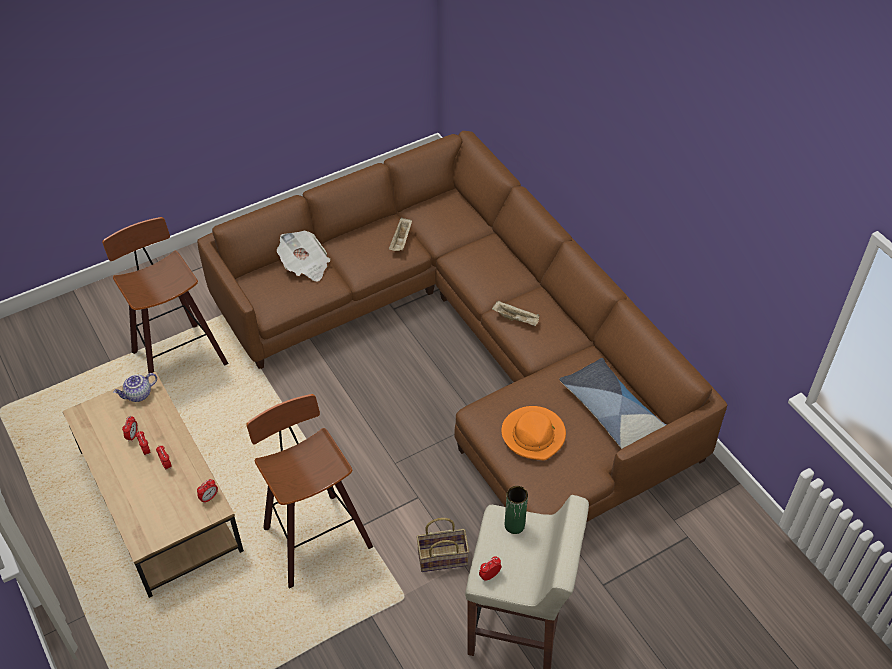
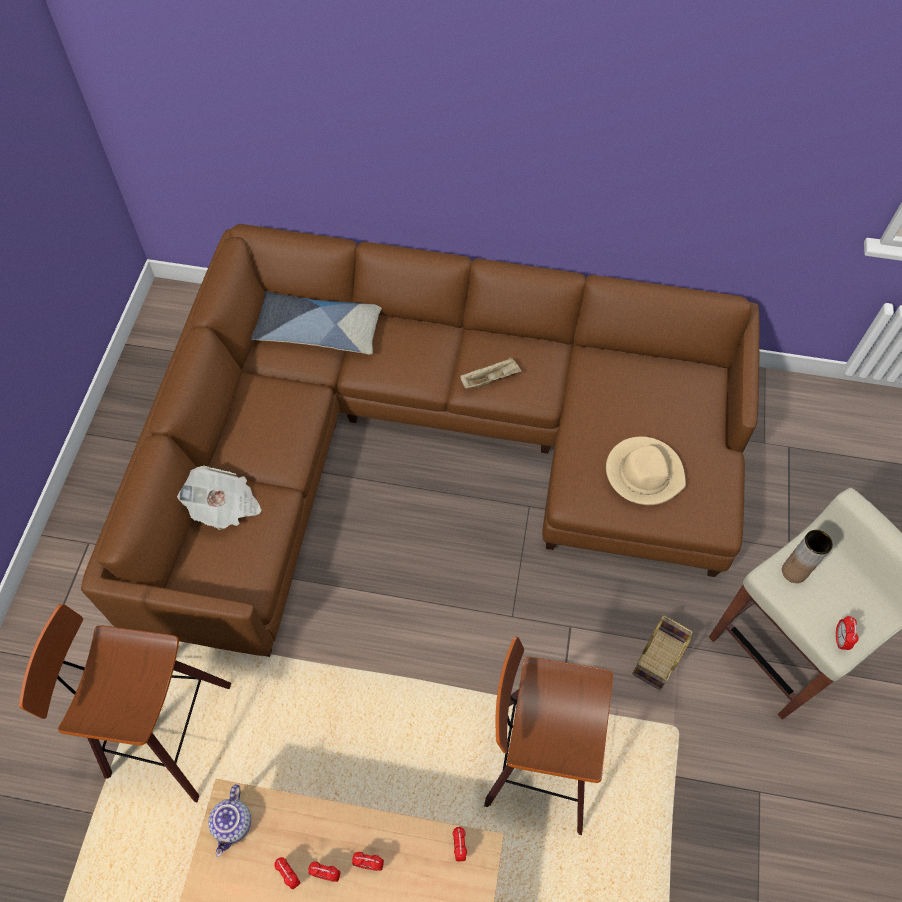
camera: 50 degrees left, 10 degrees up
beige tray [389,217,412,251] -> none
orange hat [501,406,566,460] -> beige hat [606,437,686,505]
green vase [505,486,528,534] -> brown vase [782,530,833,583]
pillow [559,358,666,449] -> pillow moved to [251,291,382,355]

